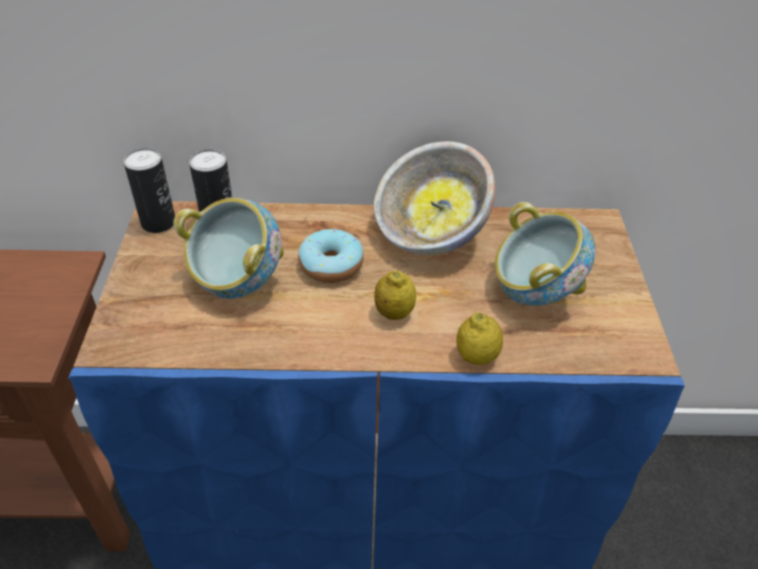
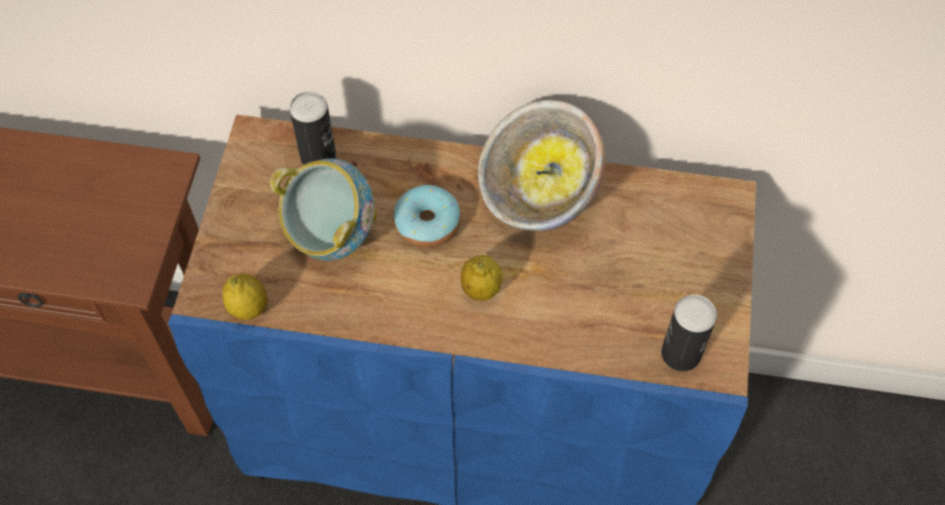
camera: 10 degrees right, 15 degrees up
can [124,148,175,233] -> can moved to [661,295,717,371]
lemon [456,312,503,365] -> lemon moved to [222,274,268,320]
bowl [495,202,596,306] -> none

